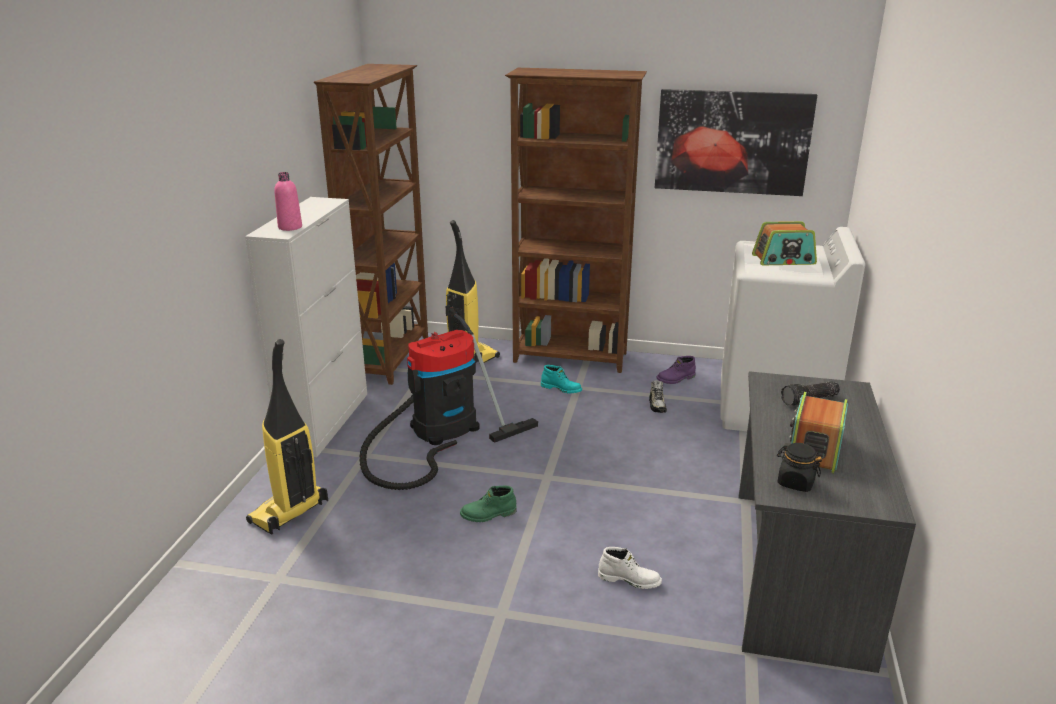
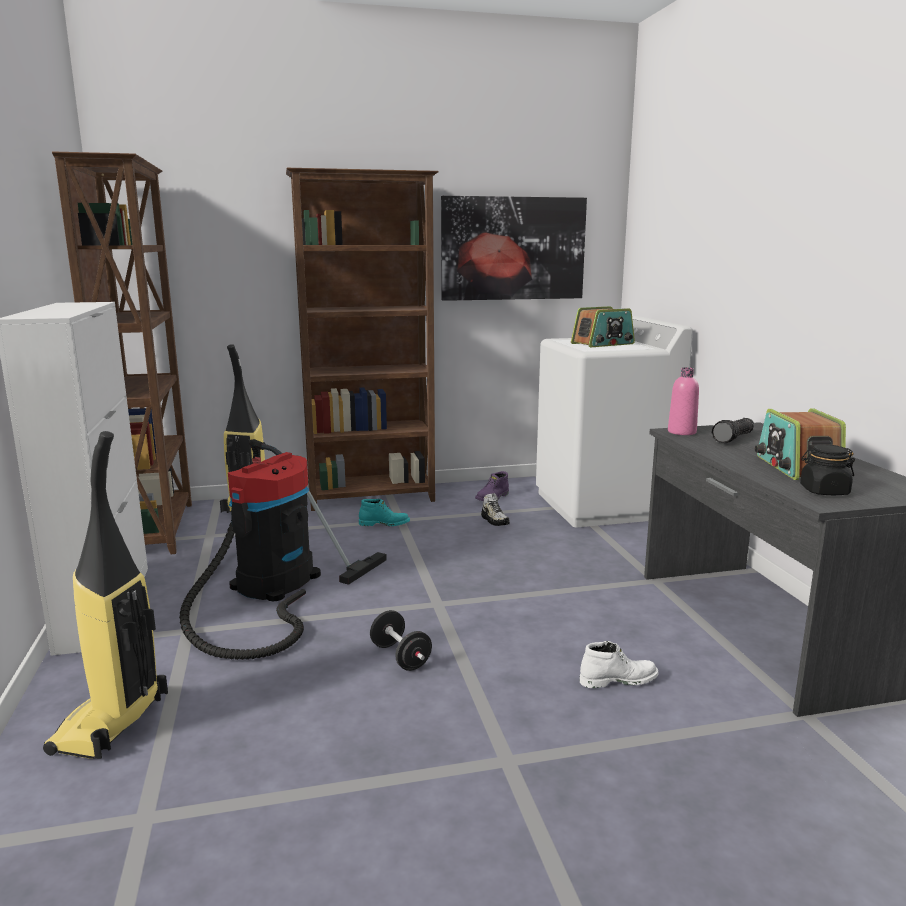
camera: 25 degrees left, 10 degrees down
pink bottle [274,172,302,231] -> pink bottle moved to [668,367,699,435]
green boot [460,486,517,522] -> black dumbbell [370,610,432,671]

